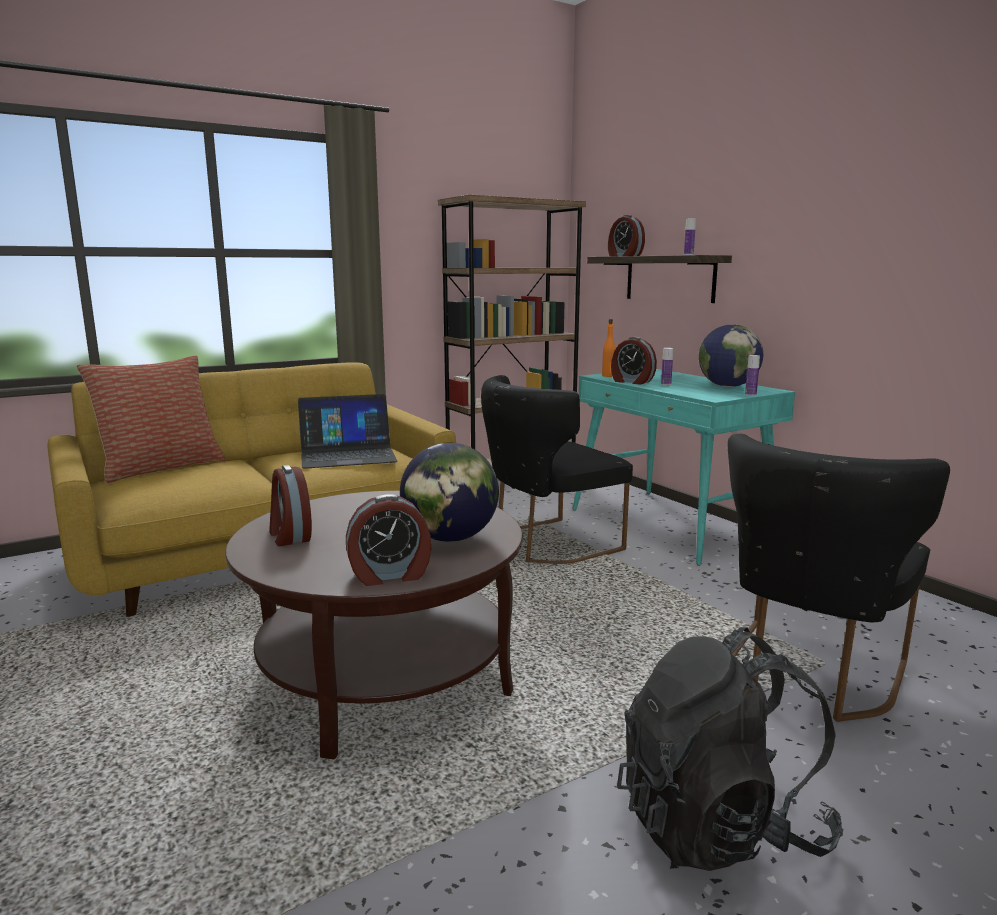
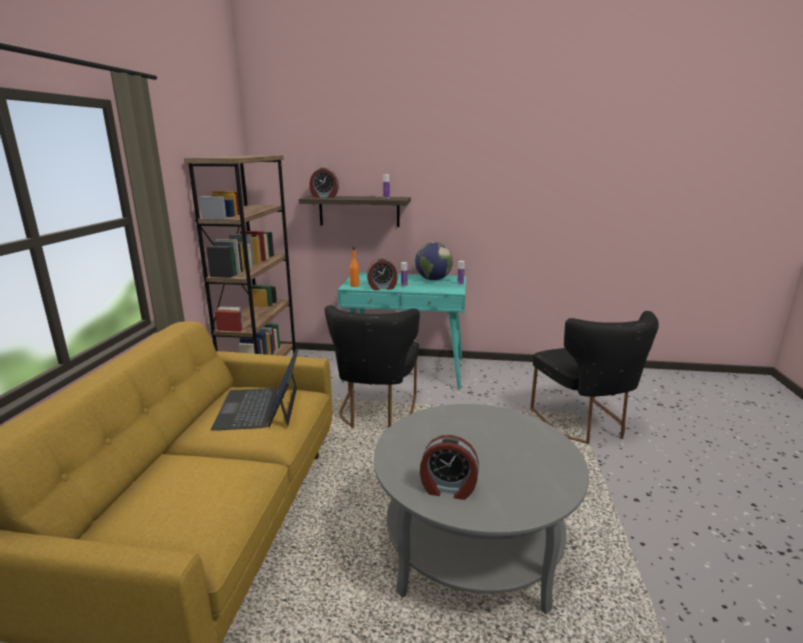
camera: 50 degrees left, 5 degrees up
pillow [77,355,225,483] -> none
brown coffee table [225,491,523,760] -> grey coffee table [374,404,589,614]
laptop [298,394,398,469] -> laptop turned 150 degrees clockwise [211,349,299,430]
alarm clock [346,494,431,586] -> none
globe [400,443,499,542] -> none
black backpack [617,627,843,871] -> none

